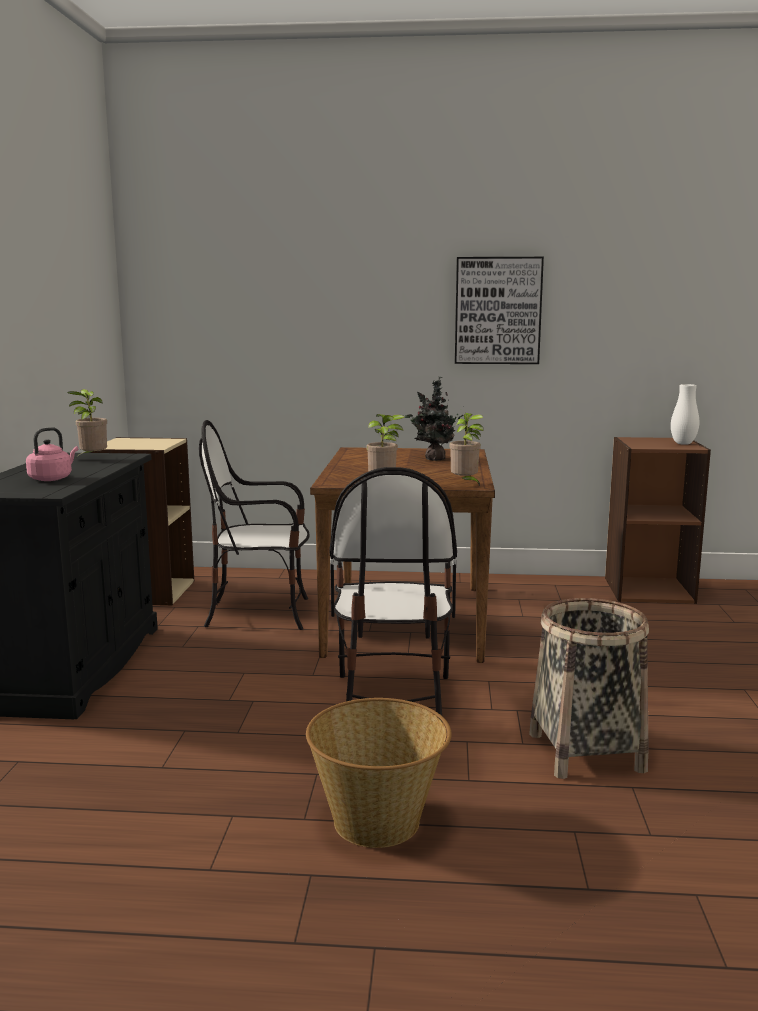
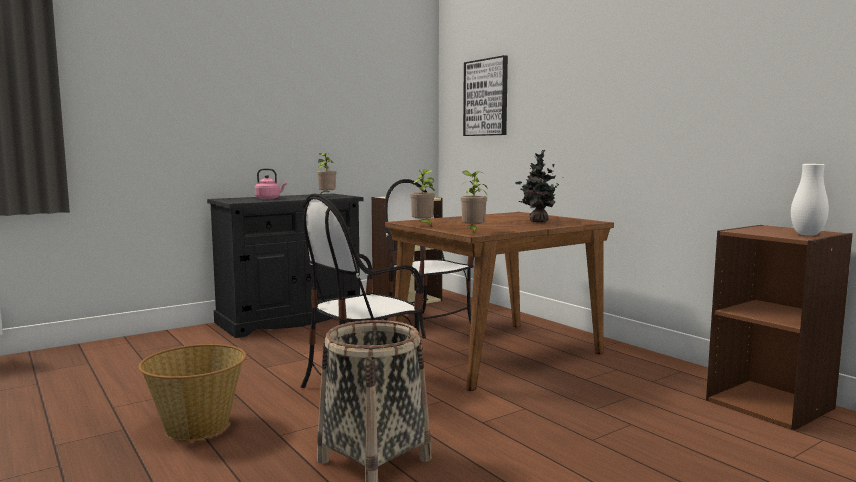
camera: 50 degrees right, 5 degrees down
picture [455,257,544,364] -> picture moved to [463,55,508,136]

